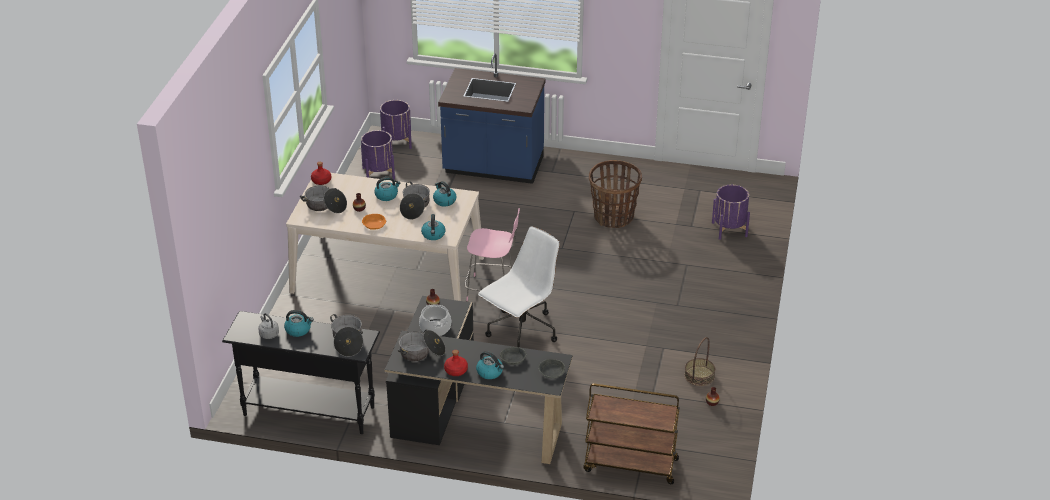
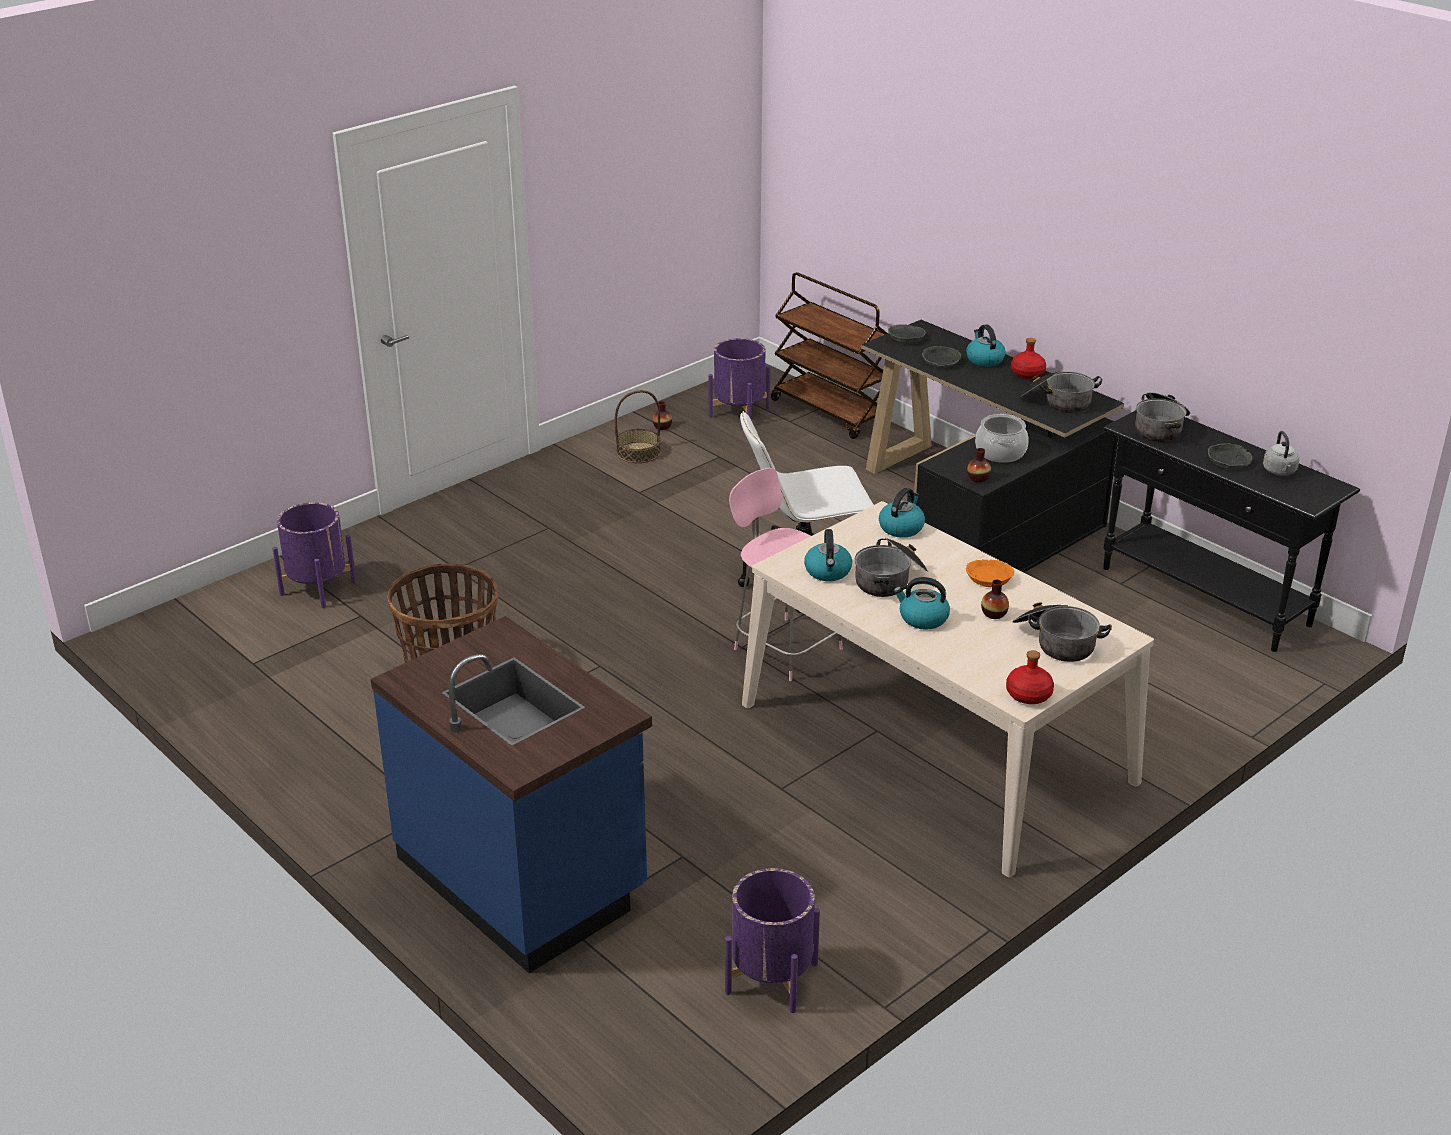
camera: 145 degrees left, 5 degrees down
kettle [284,310,314,337] -> grey bowl [1208,443,1252,469]
purple planter [380,100,412,149] -> purple planter moved to [708,338,771,419]

